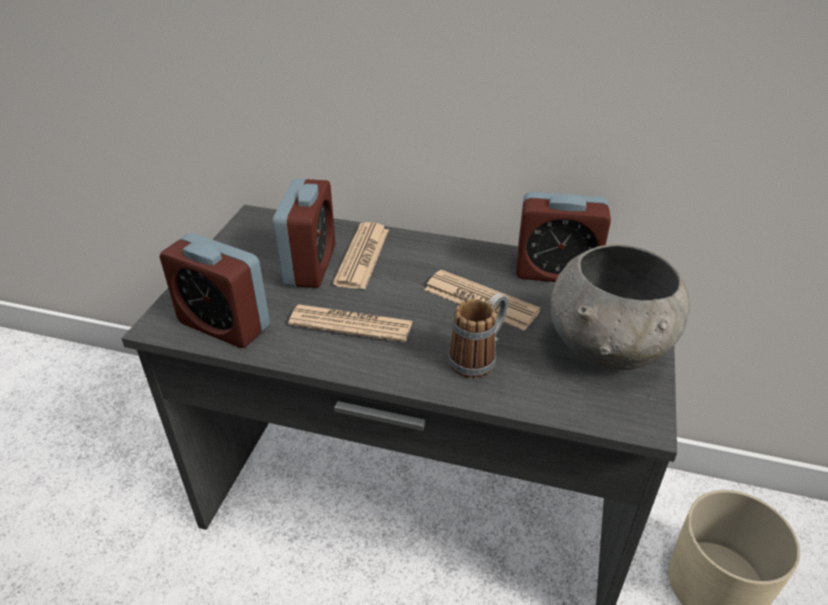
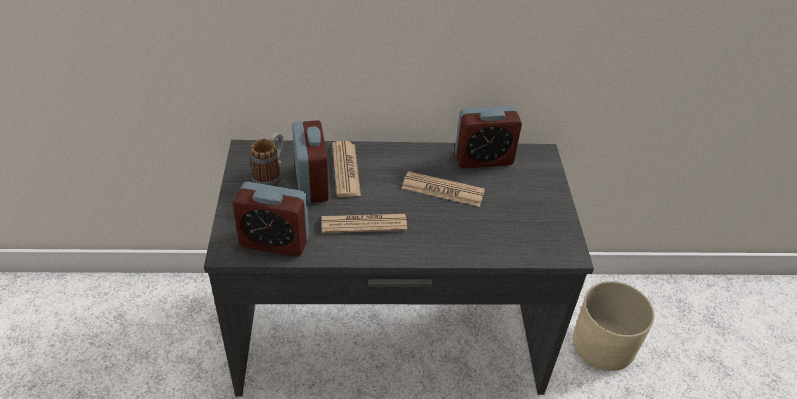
camera: 20 degrees left, 5 degrees up
mug [448,293,509,378] -> mug moved to [250,133,283,186]
grey bowl [551,244,690,370] -> none

